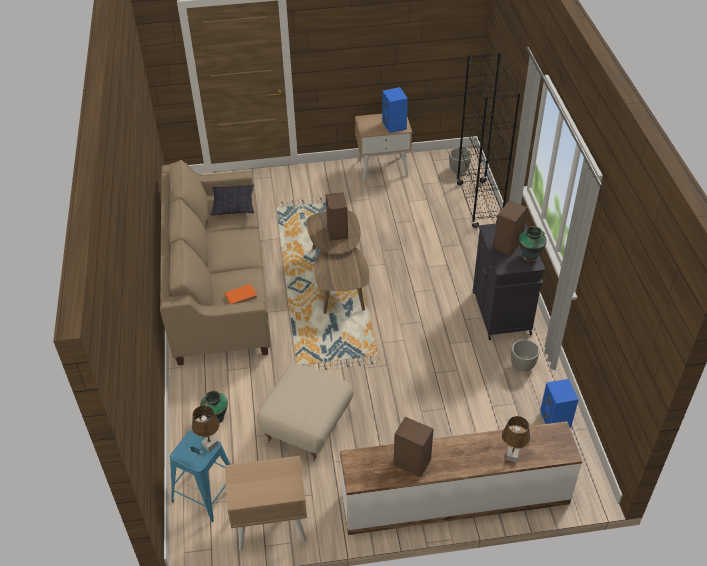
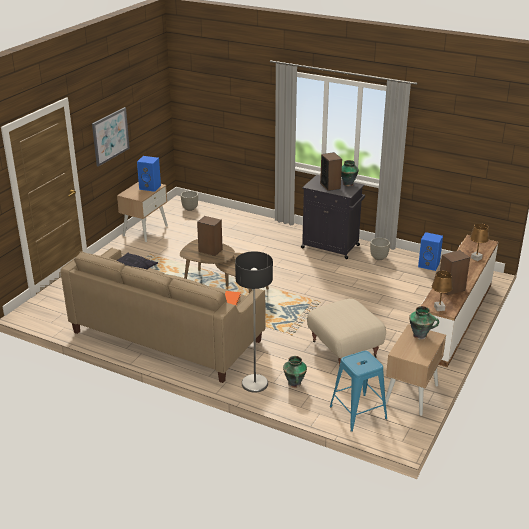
camera: 55 degrees left, 15 degrees down
brown table lamp [192,405,220,452] -> brown table lamp moved to [432,271,453,311]
black bookcase [456,52,521,228] -> none
none -> picture [92,107,130,166]
none -> floor lamp [235,251,273,393]
none -> vase [409,306,439,340]

